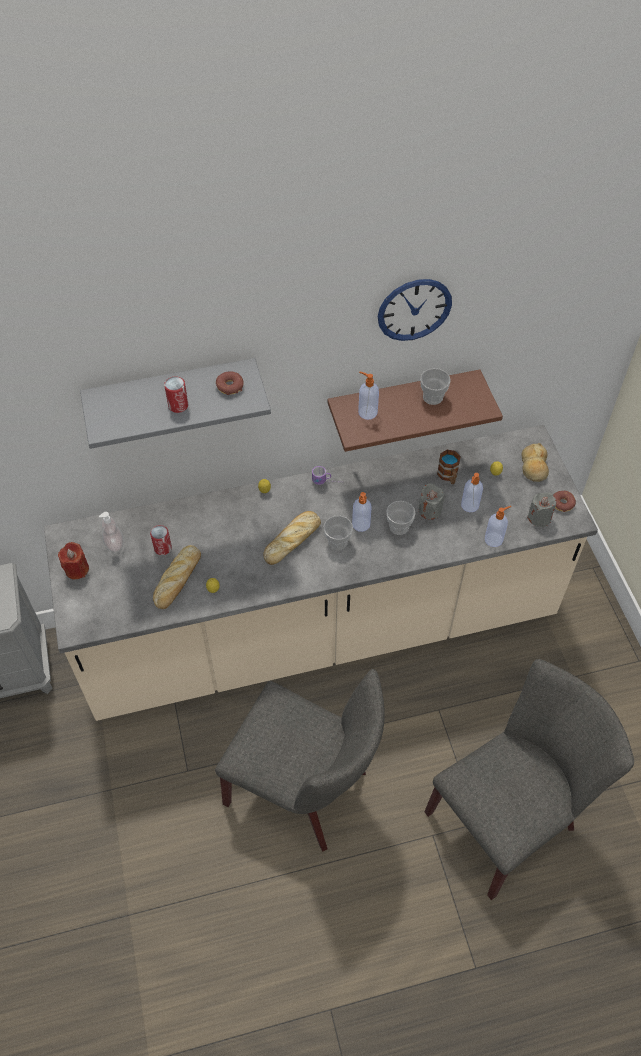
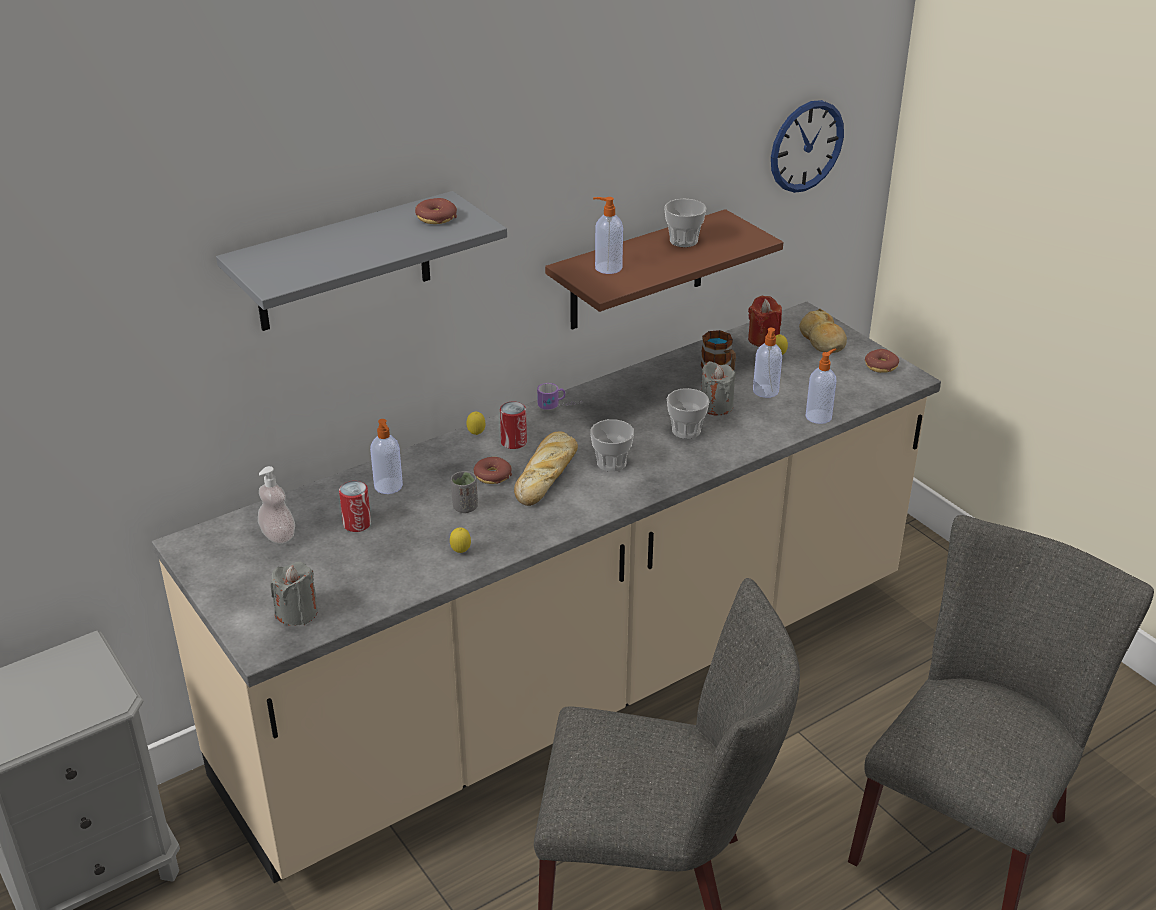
camera: 20 degrees left, 20 degrees down
red candle [58,542,89,579] -> red candle moved to [748,296,782,347]
bread [153,545,201,609] -> none
can [164,377,188,413] -> can moved to [500,402,527,449]
soap dispenser [352,492,372,532] -> soap dispenser moved to [370,419,403,494]
wall clock [377,279,452,341] -> wall clock moved to [771,100,844,193]
grey candle [527,493,556,528] -> grey candle moved to [270,562,318,626]
none -> grey cup [451,471,478,513]
none -> donut [474,457,512,484]

